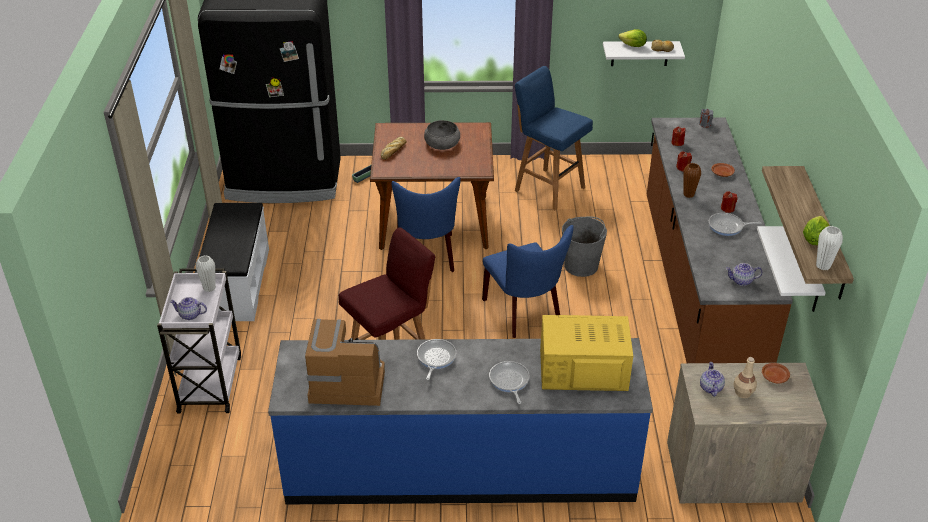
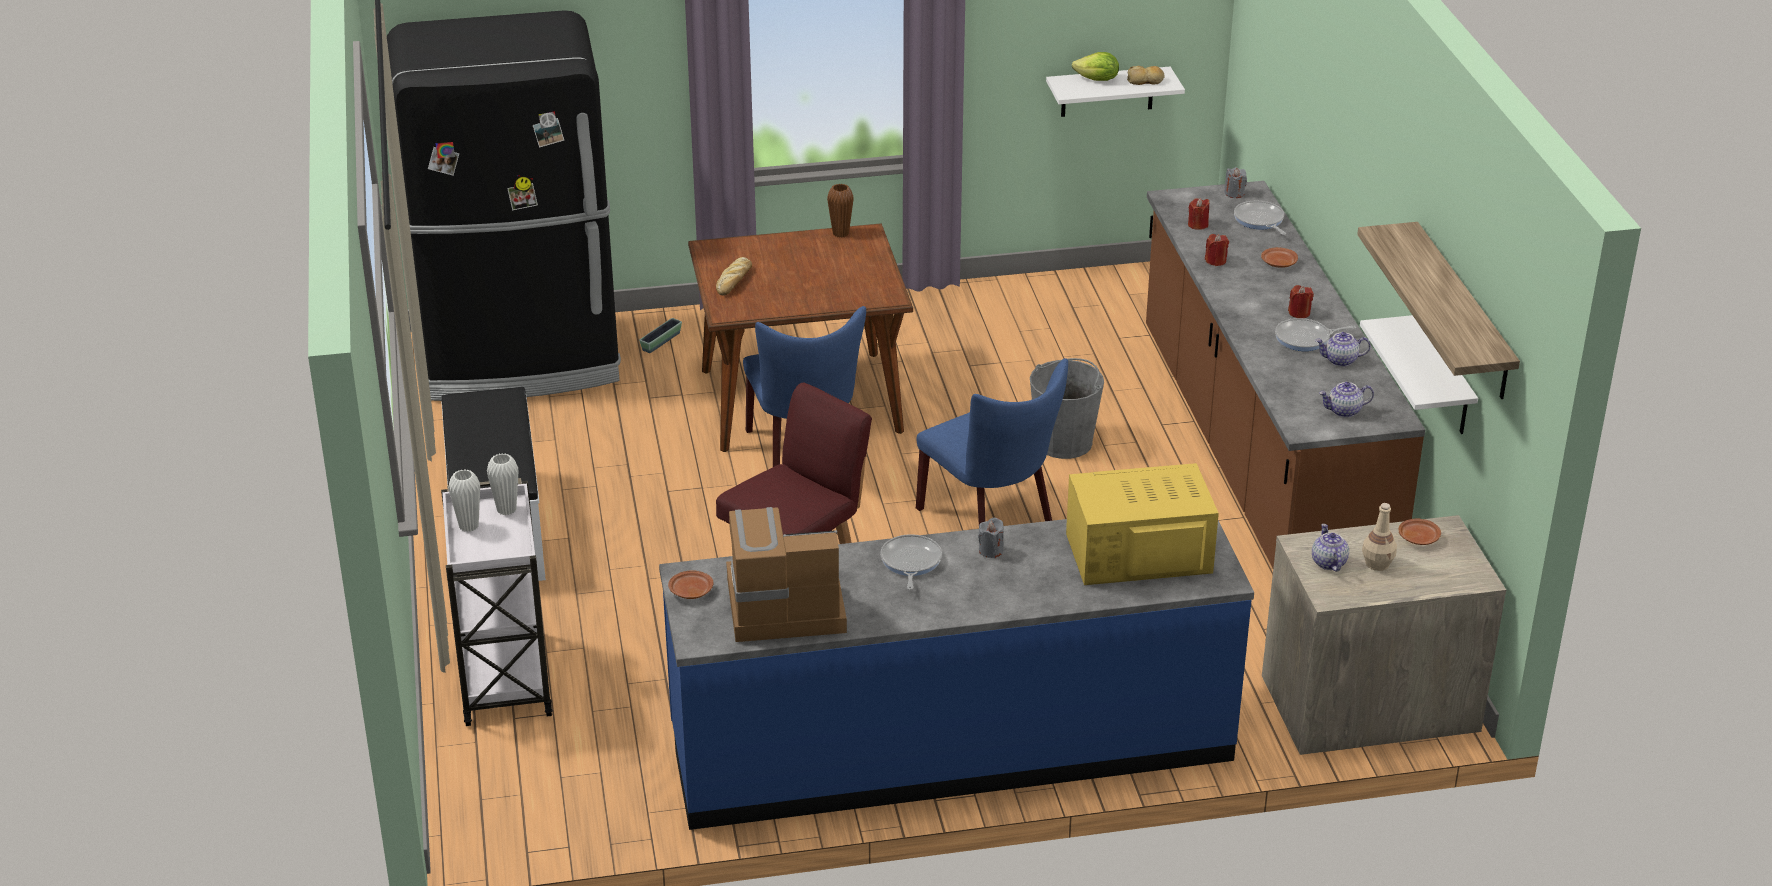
camera: 10 degrees left, 5 degrees down
teapot [170,297,207,320] -> teapot moved to [1315,332,1371,367]
grey bowl [424,120,460,150] -> none
frying pan [489,361,530,404] -> frying pan moved to [1234,201,1286,235]
blue stool [515,66,593,211] -> none
brown vase [683,163,701,198] -> brown vase moved to [827,184,854,238]
lettuce [803,216,829,245] -> none
white vase [816,226,843,270] -> white vase moved to [448,470,480,532]
none -> brown plate [668,570,714,599]
none -> grey candle [978,518,1004,558]

